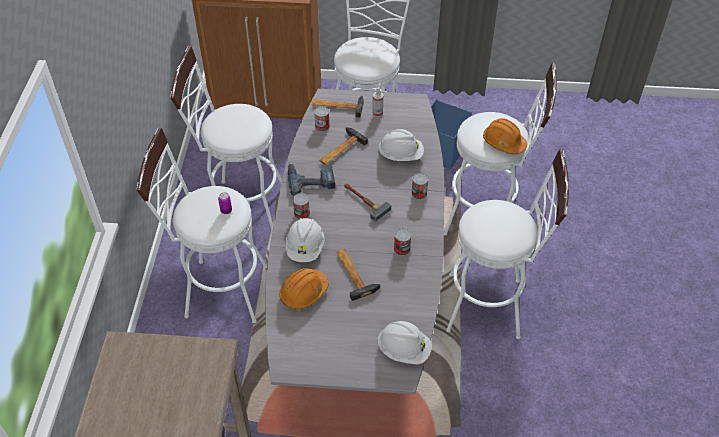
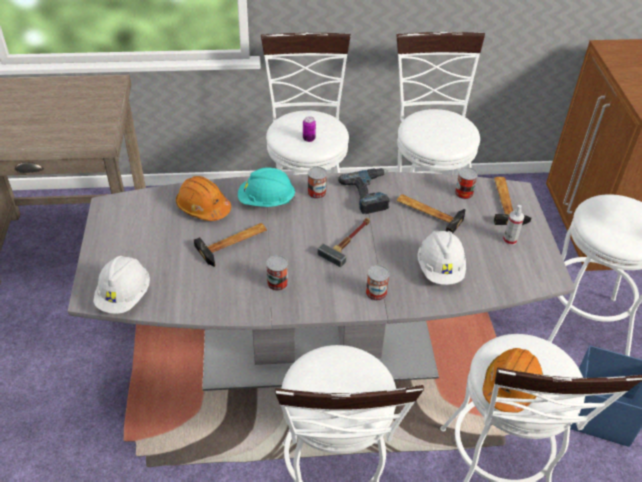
camera: 80 degrees right, 5 degrees down
white hard hat [286,218,325,262] -> turquoise hard hat [238,167,296,207]

